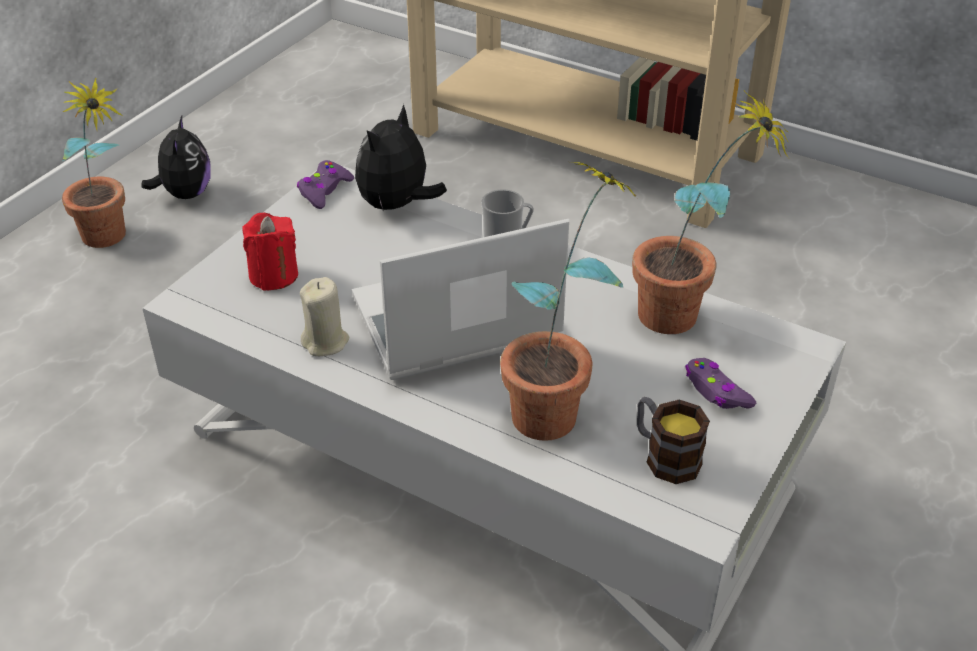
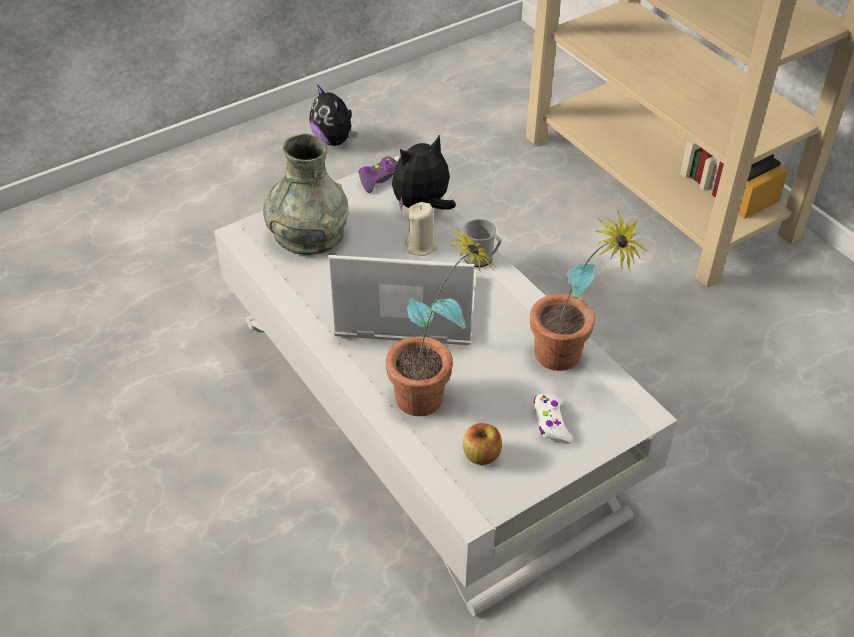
camera: 25 degrees right, 5 degrees up
potted plant [62,77,126,248] -> none
plush toy [141,116,211,199] -> plush toy turned 120 degrees clockwise [309,84,358,146]
red candle [242,213,298,291] -> grey vase [263,133,349,255]
beige candle [300,277,349,356] -> beige candle moved to [405,202,438,256]
mug [637,397,710,484] -> apple [463,423,502,465]
purple game controller [685,358,756,409] -> white game controller [534,394,573,444]

